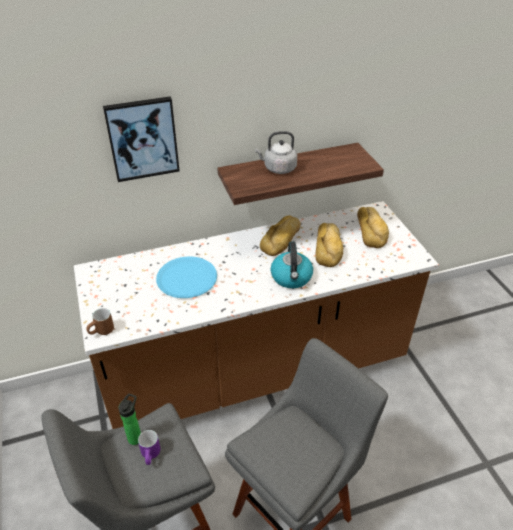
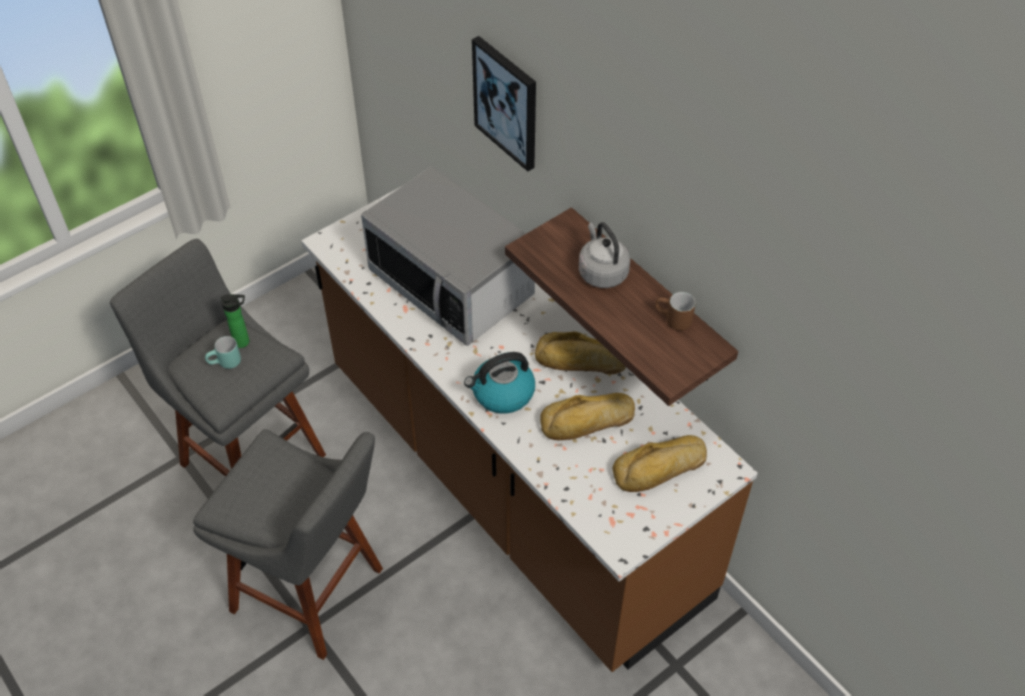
camera: 70 degrees right, 10 degrees up
brown mug [86,308,114,335] -> brown mug moved to [655,292,695,331]
purple mug [138,430,160,465] -> turquoise mug [205,336,241,369]
blue plate [156,257,217,298] -> microwave [361,166,535,346]

